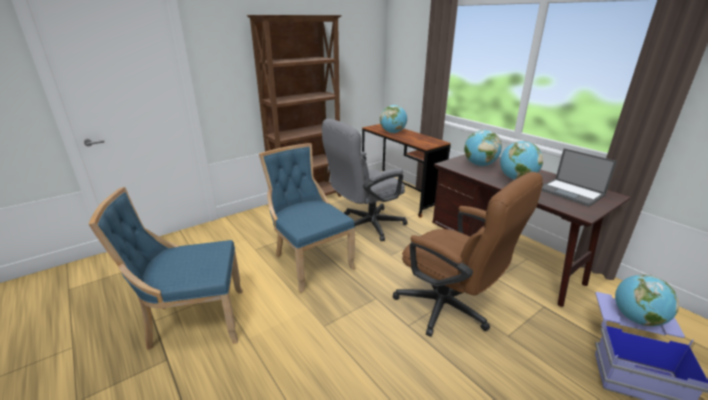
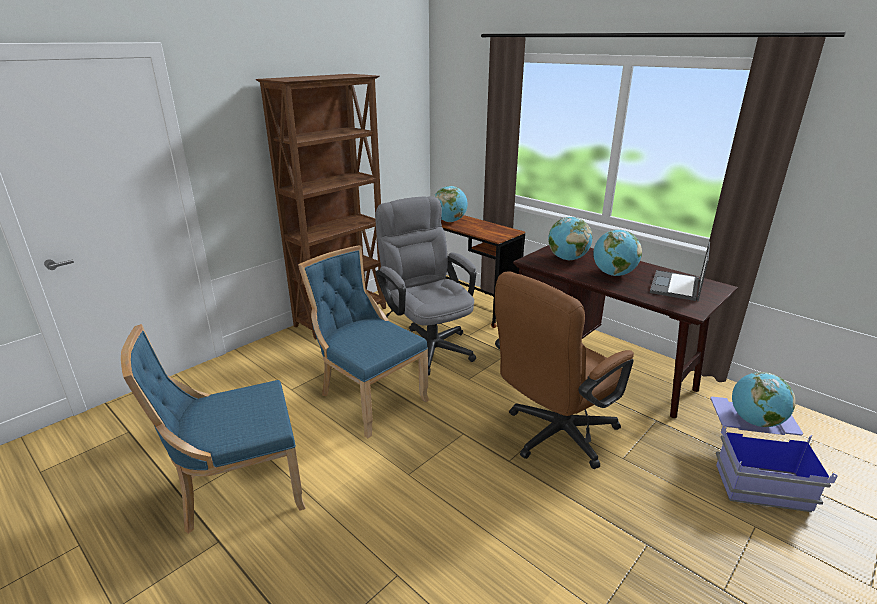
camera: 10 degrees left, 0 degrees up
grey office chair [322,119,408,241] -> grey office chair turned 105 degrees clockwise [375,196,476,375]
brown office chair [393,172,543,337] -> brown office chair turned 105 degrees clockwise [495,271,634,469]
laptop [541,148,617,207] -> laptop turned 75 degrees clockwise [650,242,710,301]

